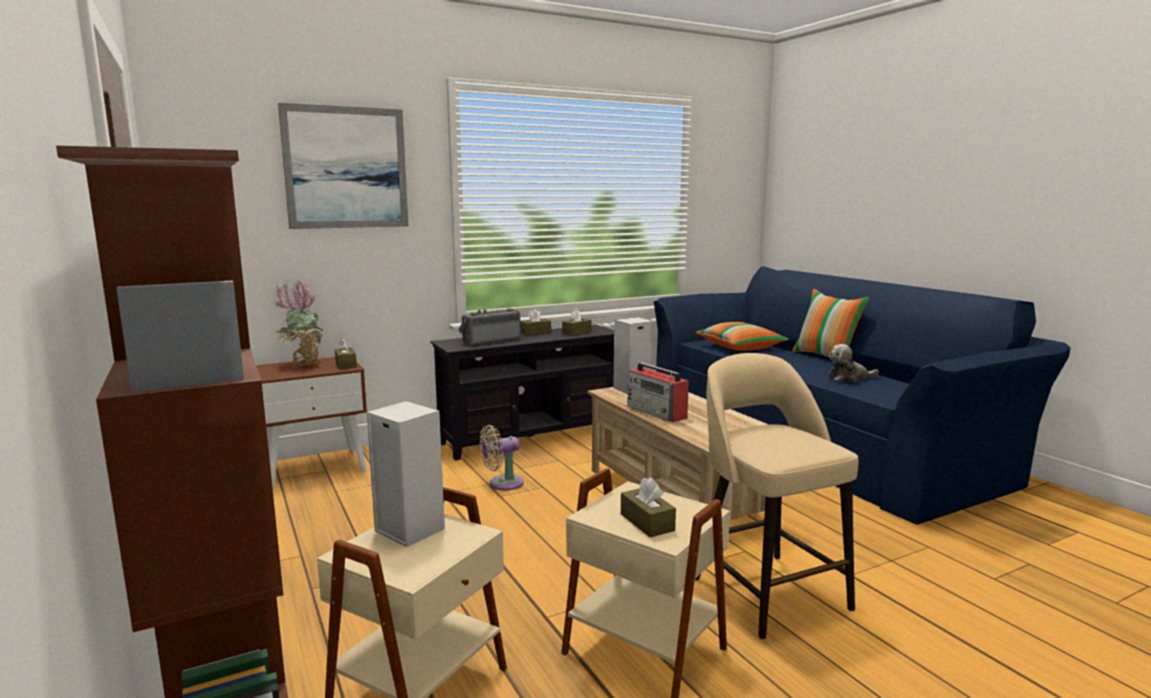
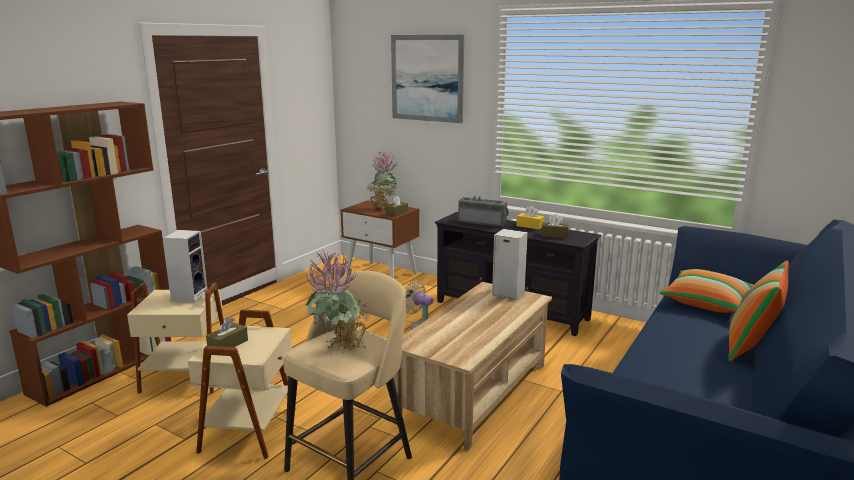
camera: 60 degrees right, 5 degrees up
brown tissue box [520,309,551,335] -> yellow tissue box [516,206,544,230]
radio [627,362,689,422] -> none
plush toy [828,344,879,382] -> none
none -> potted plant [306,251,370,353]

